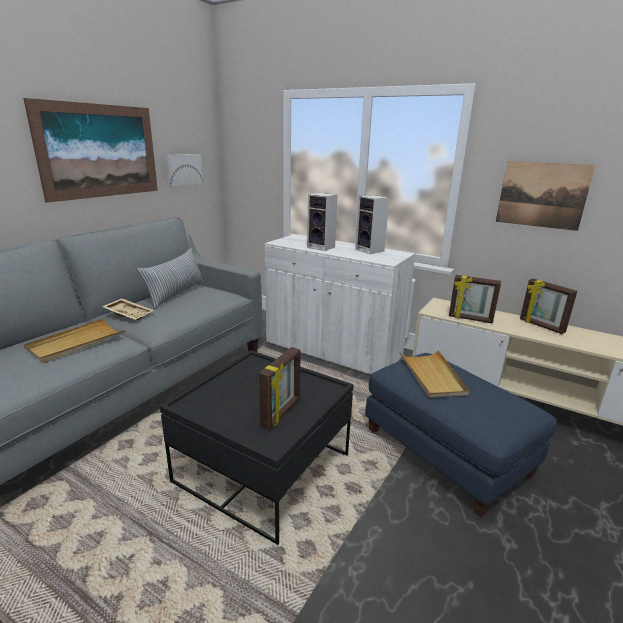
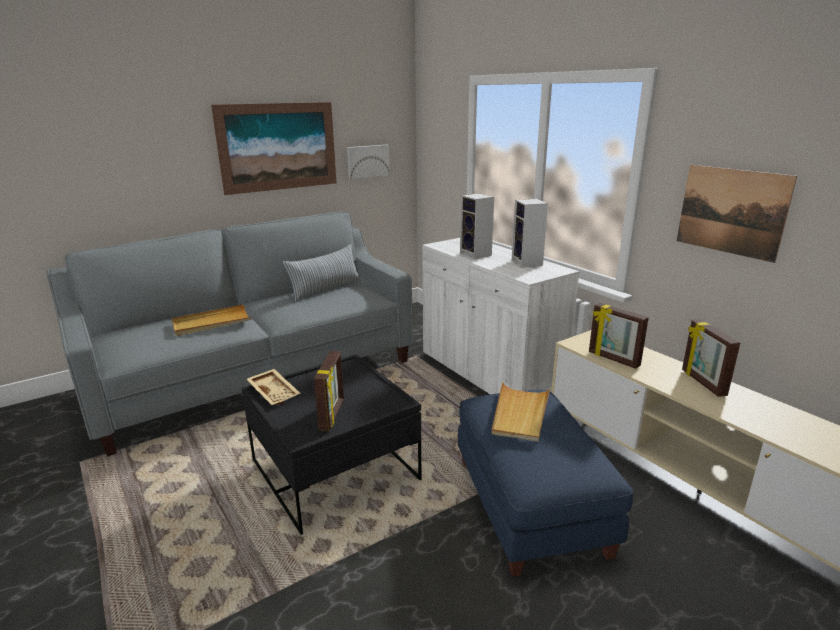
camera: 25 degrees right, 0 degrees up
beige tray [102,298,154,320] -> beige tray moved to [247,369,300,405]
picture frame [259,347,301,430] -> picture frame turned 45 degrees counterclockwise [314,351,344,431]

